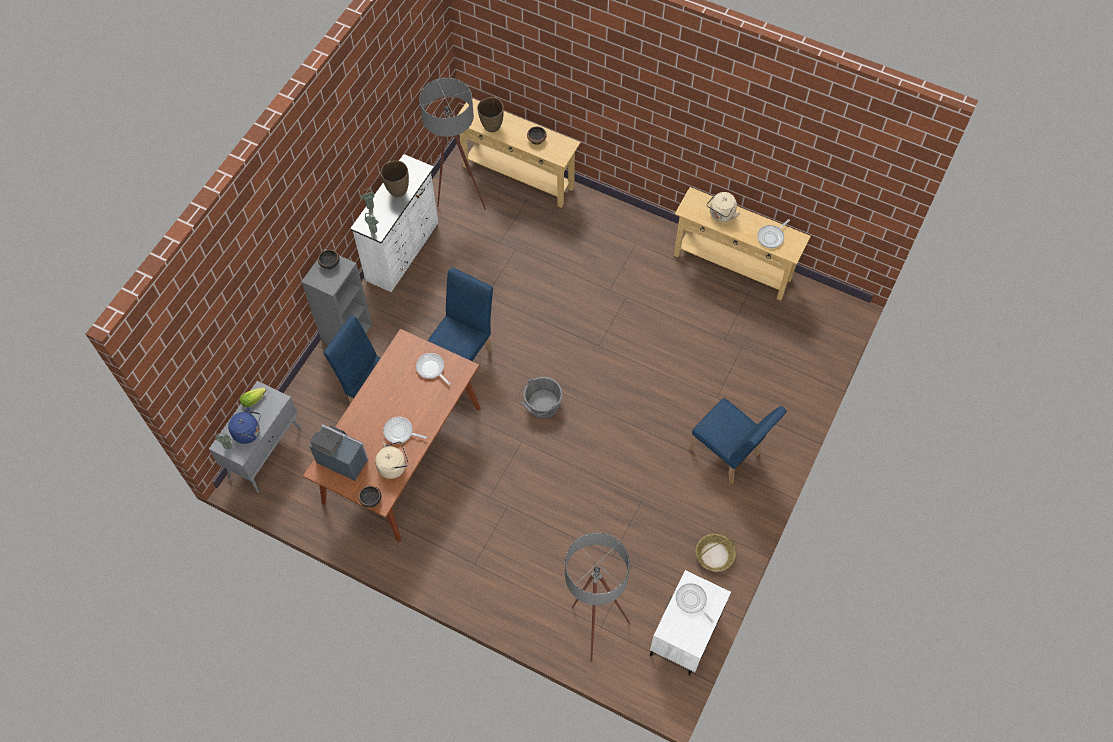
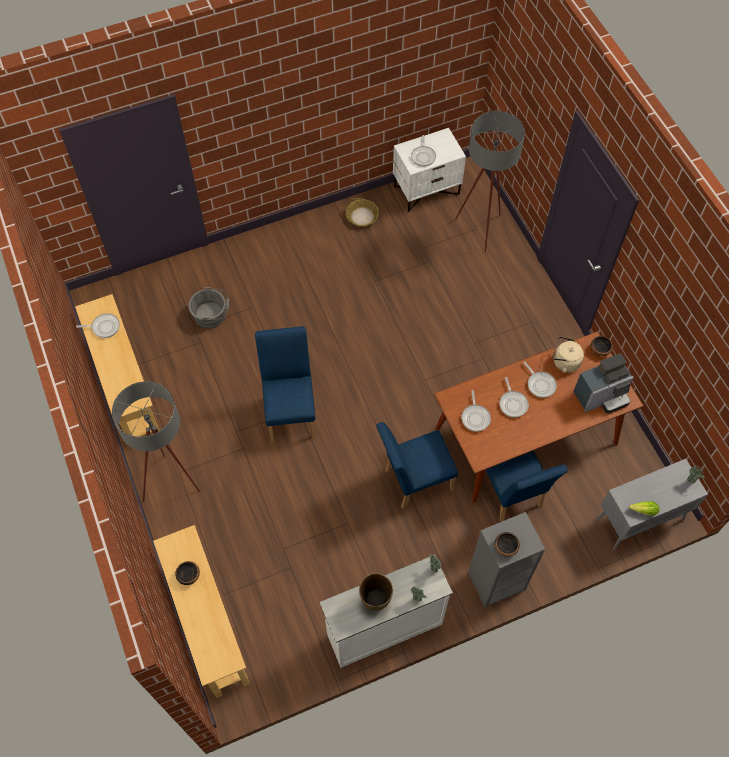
camera: 140 degrees left, 0 degrees up
blue kettle [228,407,261,444] -> none
coffee machine [309,424,368,481] -> coffee machine turned 90 degrees counterclockwise [573,353,634,414]
grey floor lamp [419,77,486,210] -> grey floor lamp moved to [112,381,200,502]
brown vase [477,97,504,132] -> none
grey bucket [519,377,563,419] -> grey bucket moved to [188,287,229,329]
blue chair [689,398,787,484] -> blue chair moved to [255,326,316,443]
beige kettle [707,192,740,222] -> none
none -> frying pan [499,377,529,418]

